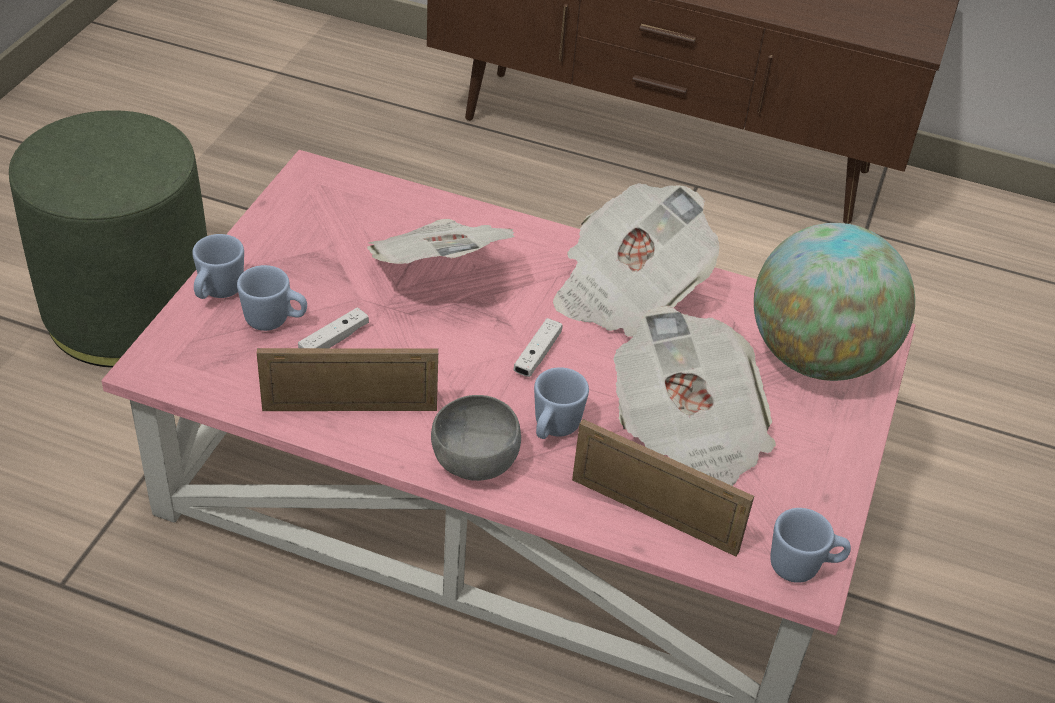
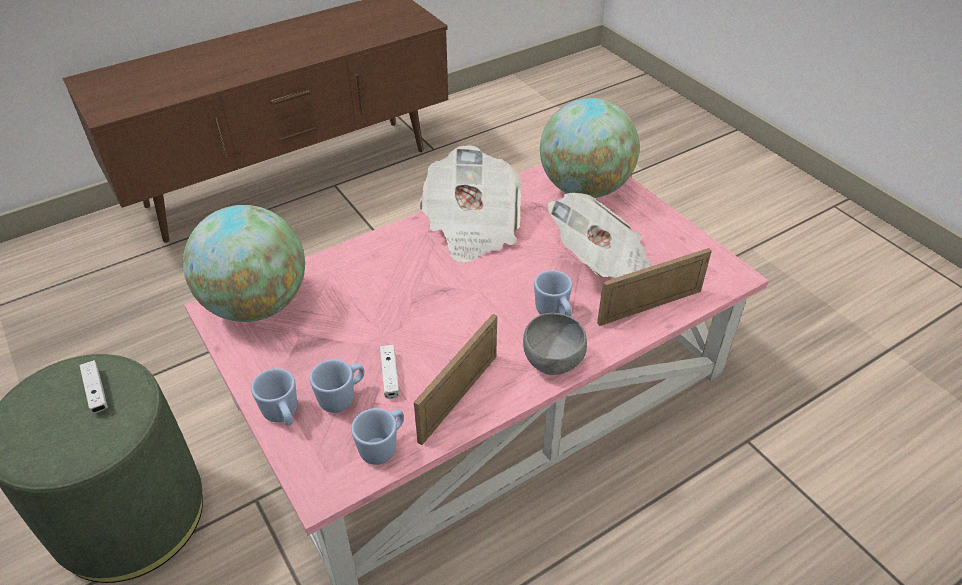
camera: 50 degrees left, 0 degrees up
newspaper [367,219,515,264] -> none
white game controller [513,318,563,377] -> white game controller moved to [80,360,108,413]
blue mug [770,508,851,583] -> blue mug moved to [351,408,404,465]
none -> globe [183,205,305,322]

